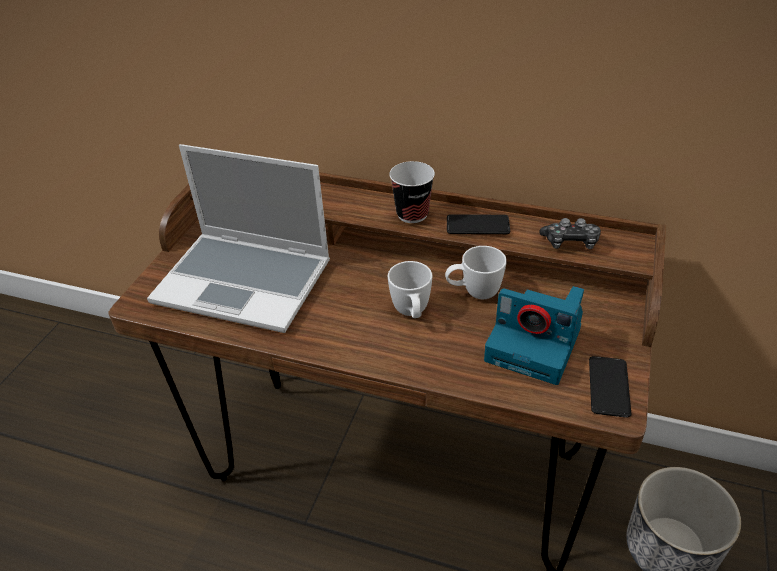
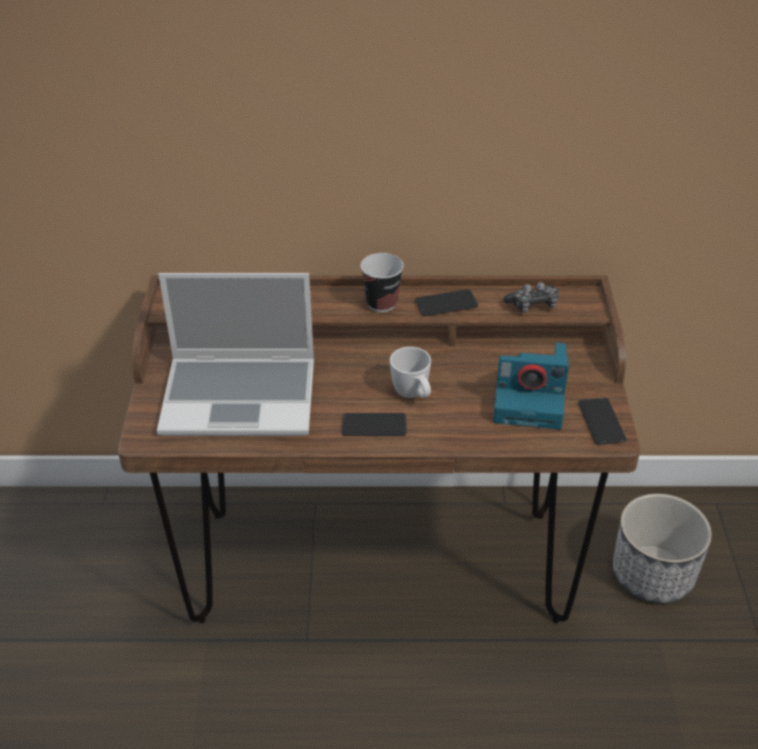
camera: 20 degrees left, 0 degrees up
white mug [445,246,507,299] -> none
none -> phone [342,413,407,436]

